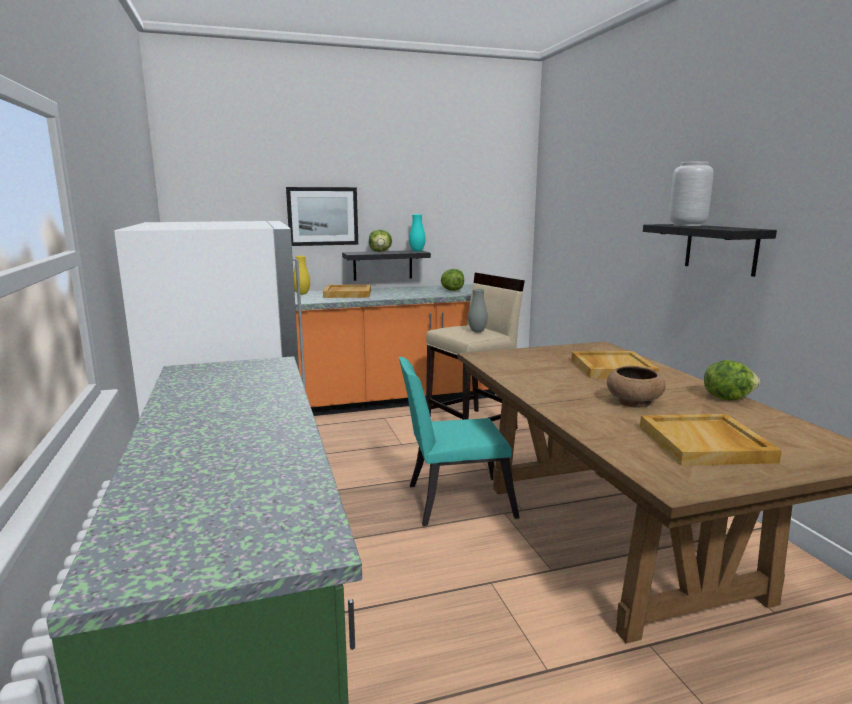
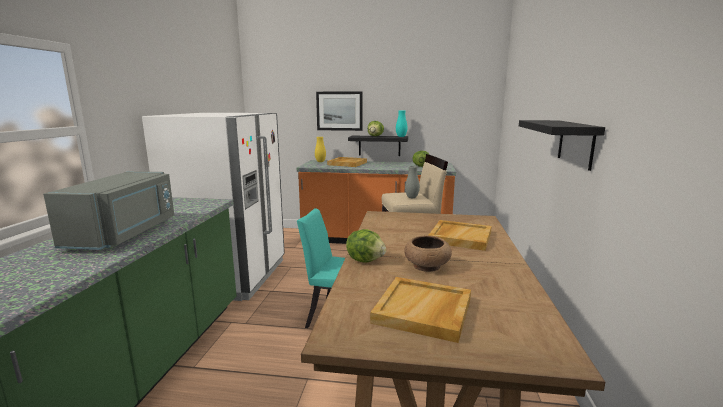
camera: 25 degrees right, 0 degrees up
grey vase [669,161,714,226] -> none
lettuce [704,360,760,400] -> lettuce moved to [346,229,386,263]
none -> grey microwave [43,171,174,250]

